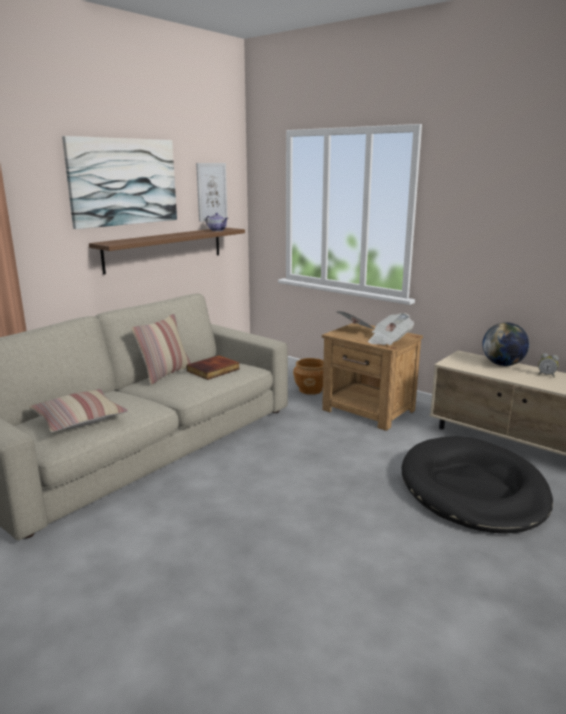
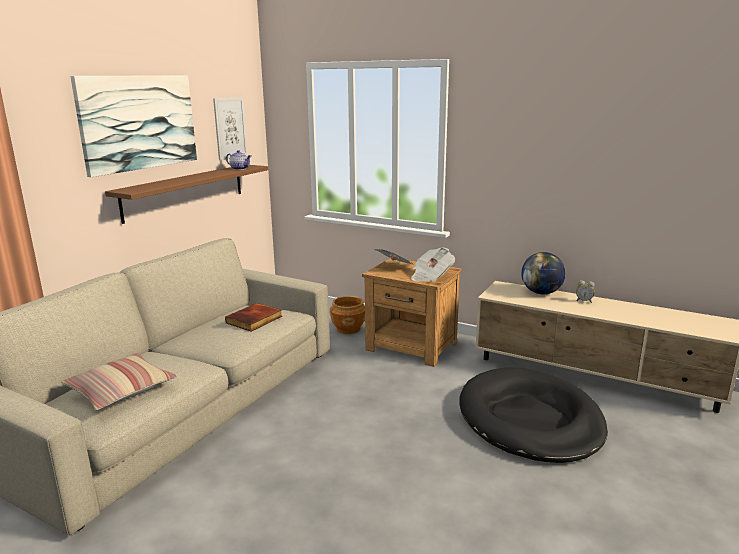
camera: 10 degrees left, 0 degrees up
pillow [131,314,191,385] -> none

